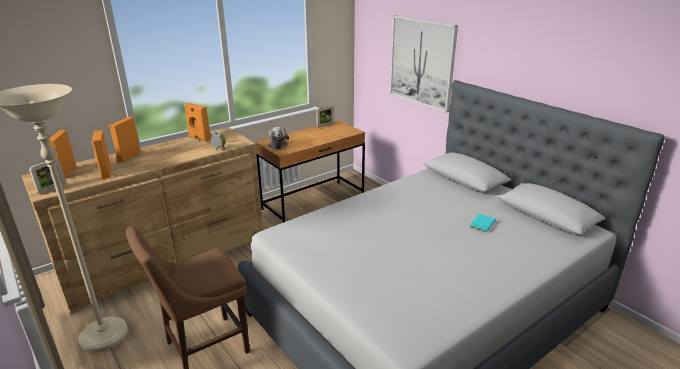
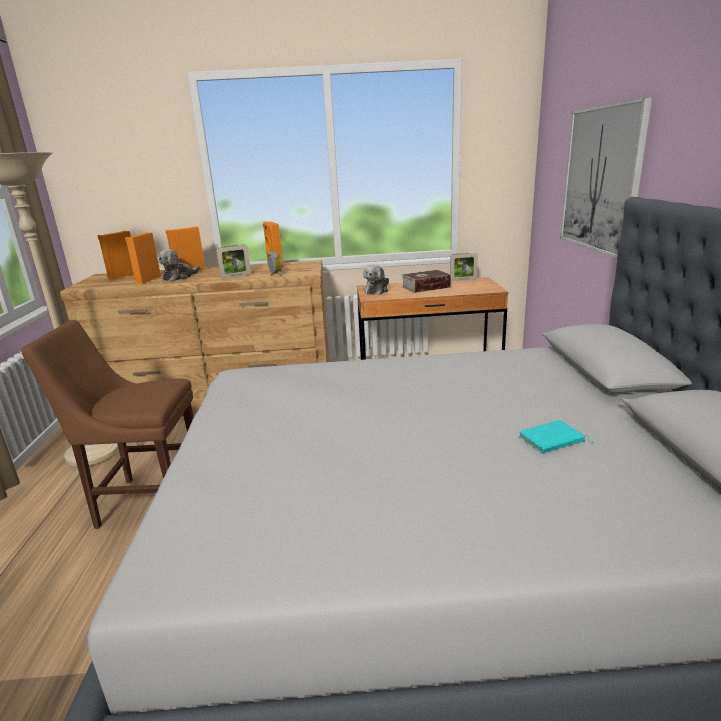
camera: 35 degrees right, 5 degrees down
picture frame [29,158,66,194] -> picture frame moved to [216,245,251,279]
none -> plush toy [158,249,200,281]
none -> book [402,269,452,293]

